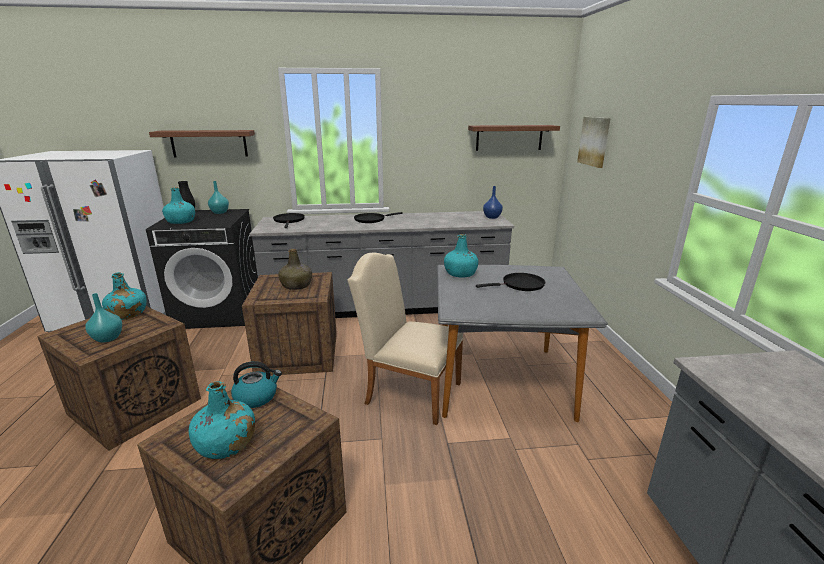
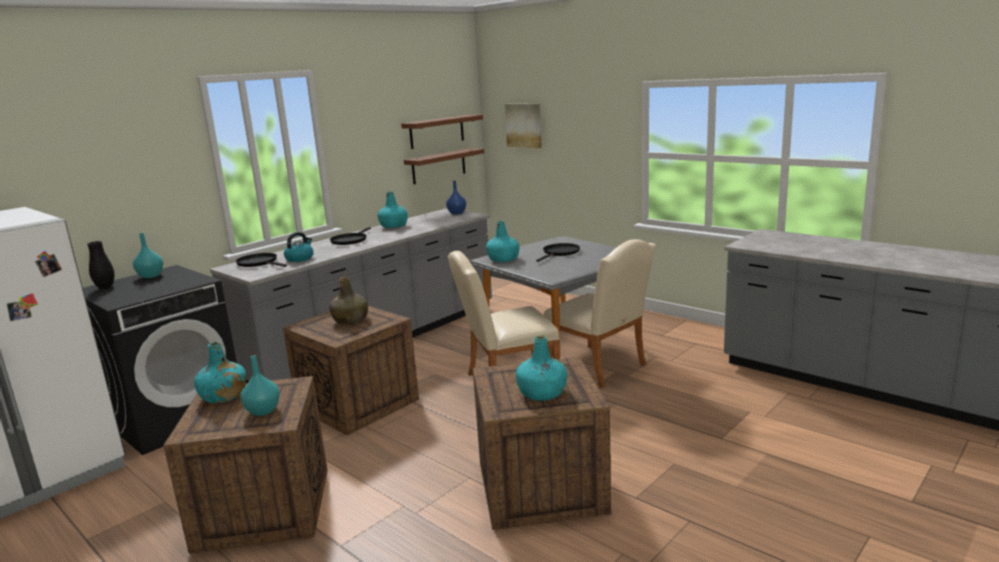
camera: 40 degrees left, 5 degrees down
brown shelf [149,130,255,158] -> brown shelf moved to [404,148,484,184]
turquoise bottle [162,187,195,224] -> turquoise bottle moved to [378,191,408,228]
kettle [231,361,282,408] -> kettle moved to [284,232,313,262]
none -> beige chair [544,239,656,388]

